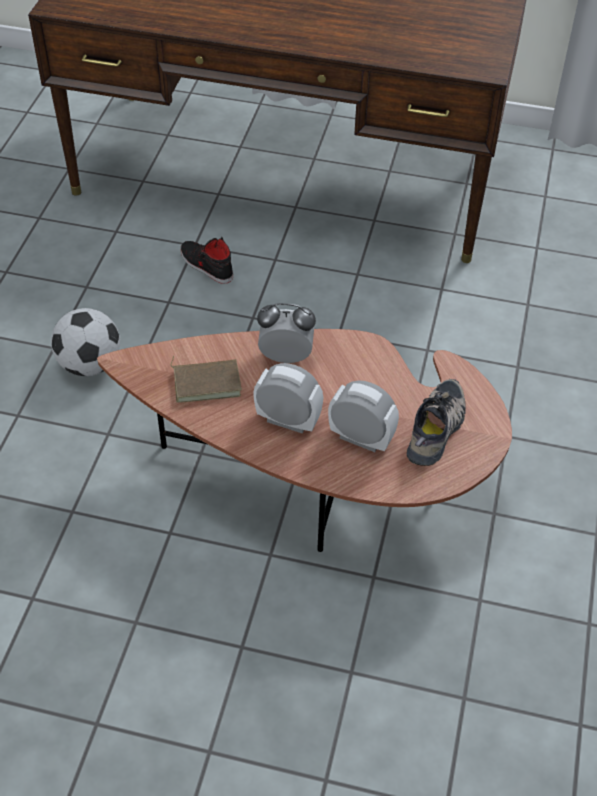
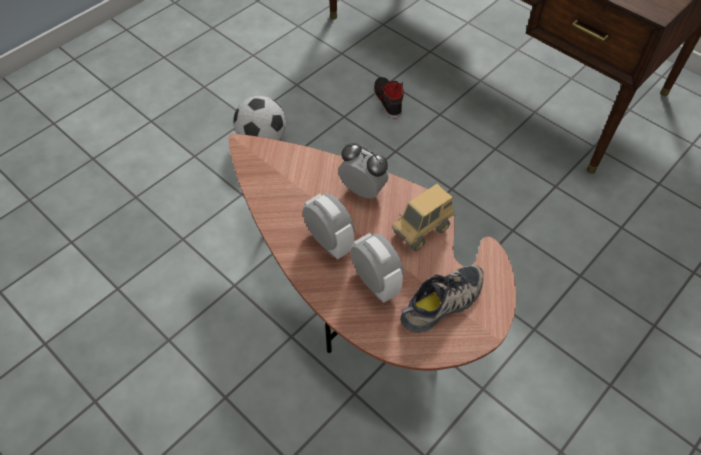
camera: 30 degrees right, 5 degrees up
brown book [171,356,242,403] -> none
none -> toy truck [392,184,455,251]

